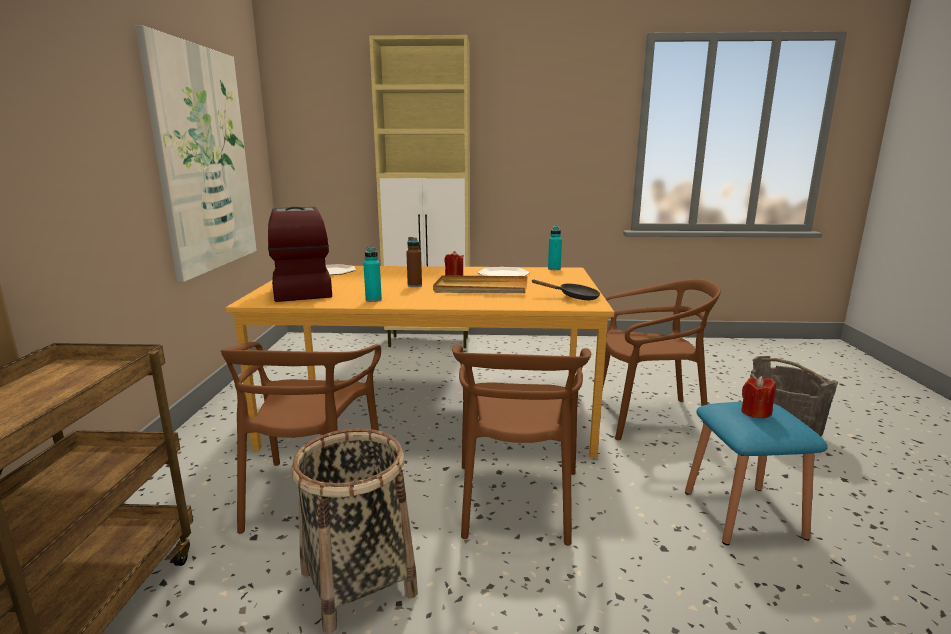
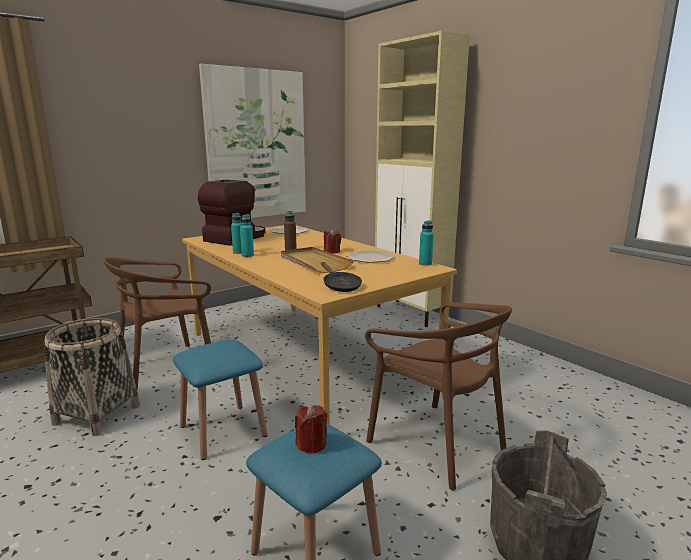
camera: 50 degrees right, 0 degrees up
brown chair [452,344,591,546] -> blue stool [173,340,268,460]
none -> turquoise bottle [240,214,254,257]

